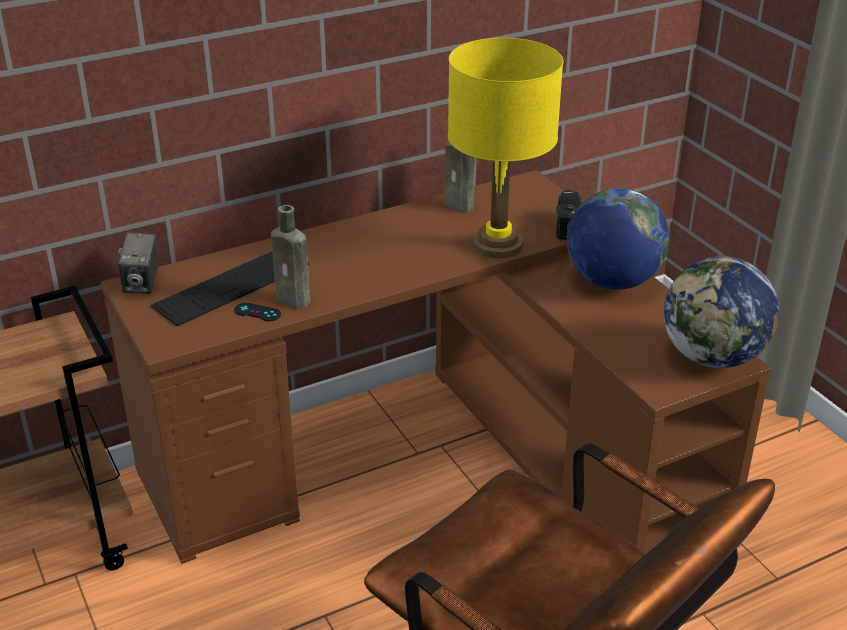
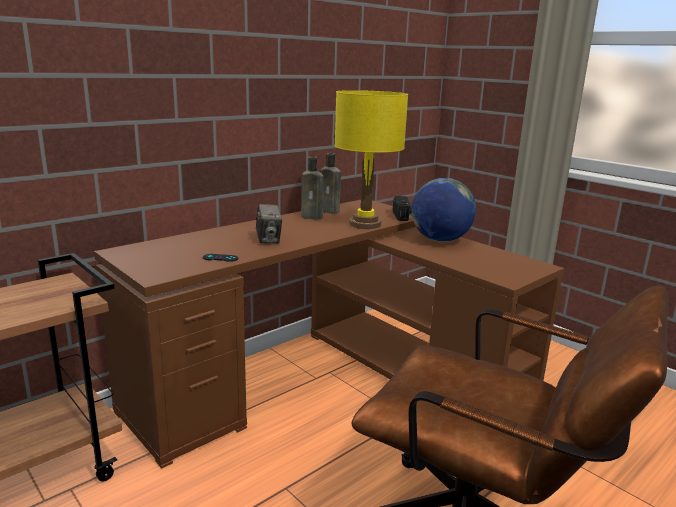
camera: 15 degrees left, 15 degrees down
camera [118,232,159,294] -> camera moved to [256,204,282,244]
keyboard [151,252,309,326] -> none
brown bottle [271,205,310,309] -> brown bottle moved to [301,156,324,220]
globe [664,257,779,368] -> none

